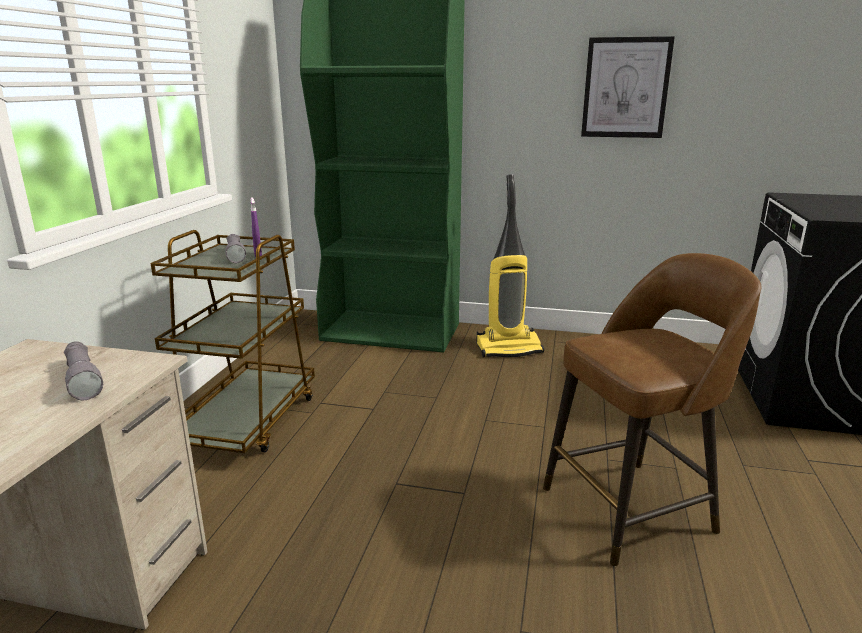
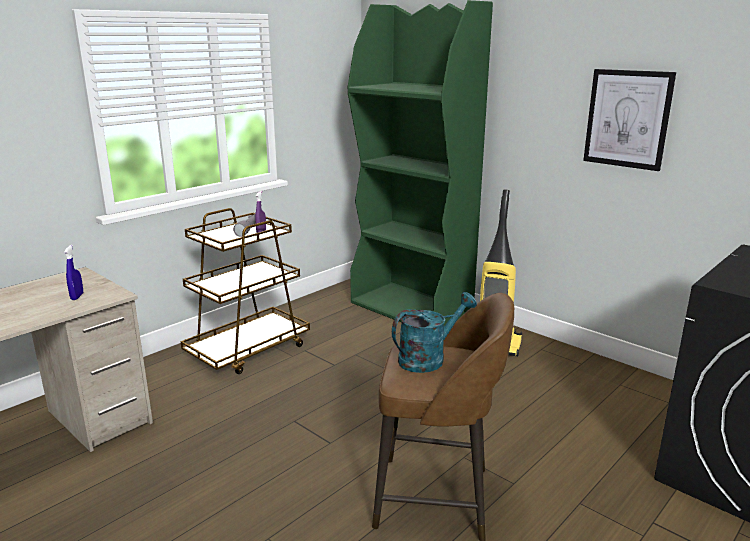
camera: 30 degrees right, 0 degrees up
grey flashlight [64,341,103,400] -> blue spray bottle [64,245,83,300]
none -> turquoise watering can [392,292,477,373]

